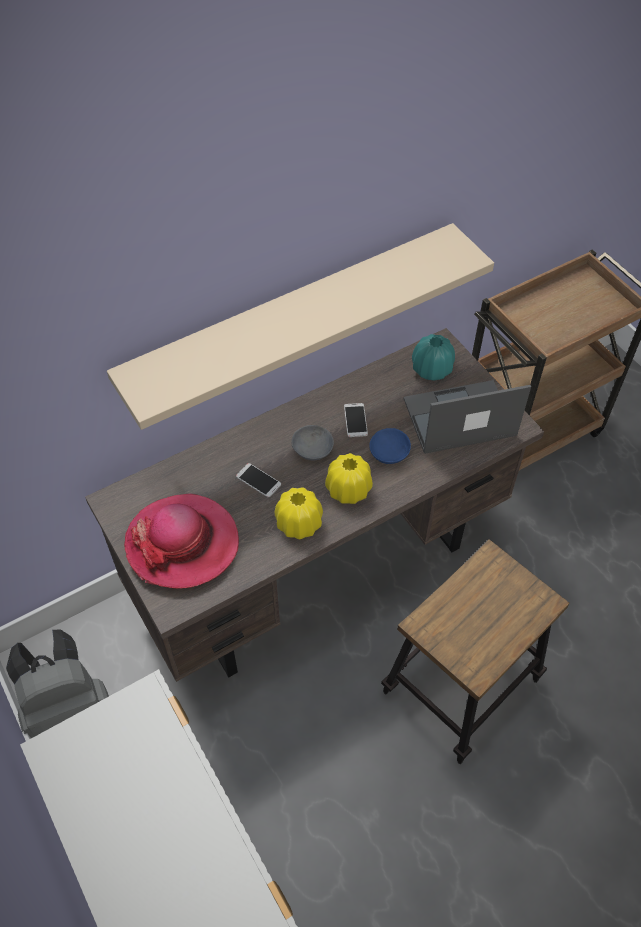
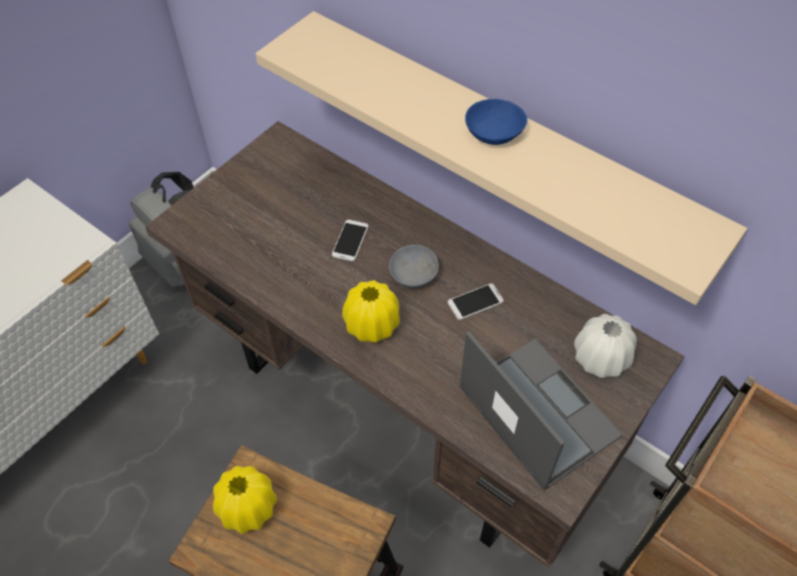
camera: 70 degrees right, 0 degrees up
hat [124,493,239,589] -> none
yellow vase [275,487,323,540] -> yellow vase moved to [213,466,277,534]
blue bowl [369,428,411,464] -> blue bowl moved to [465,99,527,145]
turquoise vase [412,334,455,380] -> white vase [574,314,637,378]

